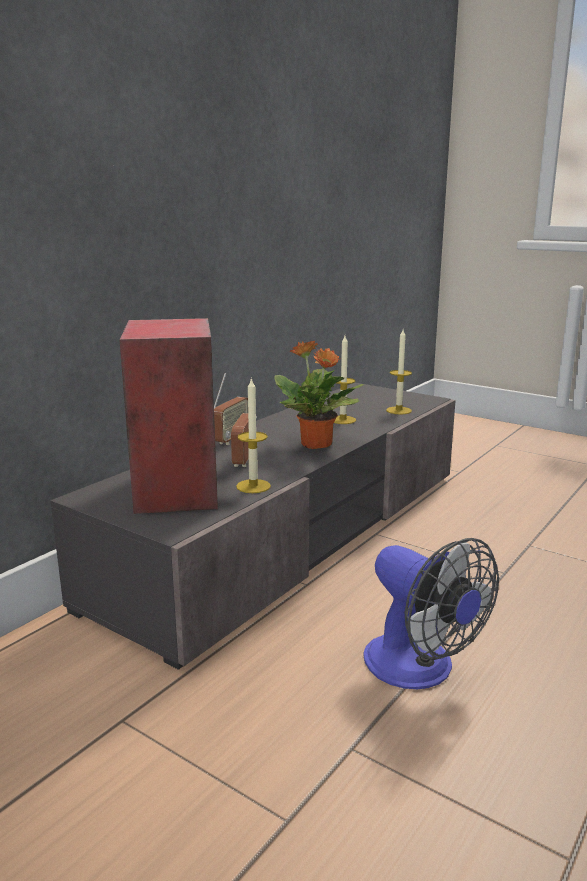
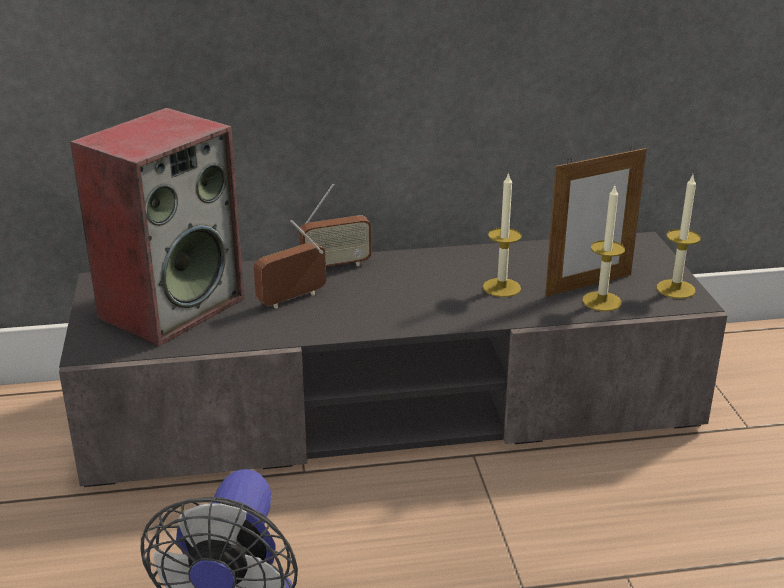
camera: 45 degrees right, 10 degrees up
candle [236,377,271,493] -> candle moved to [656,175,701,299]
potted plant [274,341,364,449] -> none
none -> picture frame [545,146,647,297]

